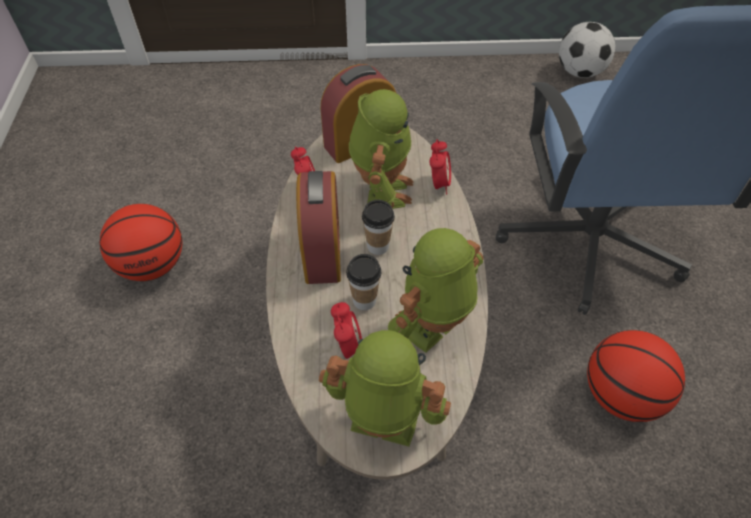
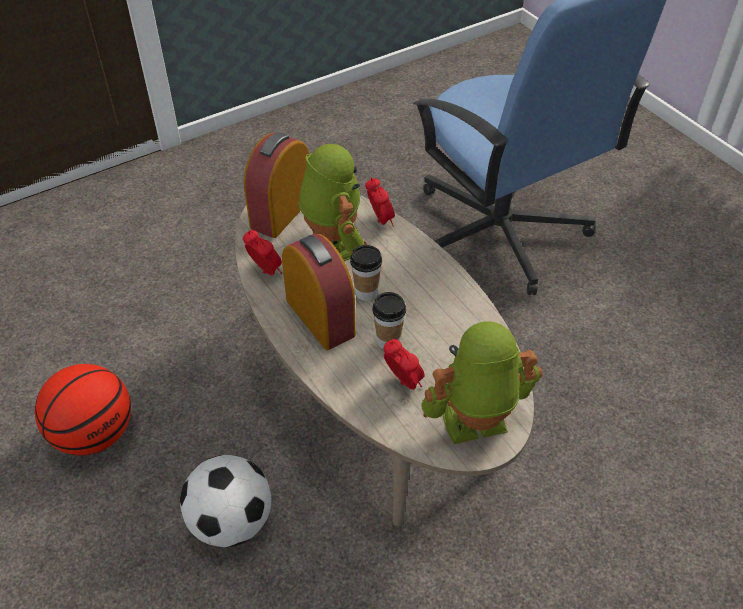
camera: 30 degrees left, 5 degrees down
toy robot [388,228,484,353] -> none
football [559,22,615,78] -> football moved to [180,455,272,547]
basketball [587,330,685,422] -> none

